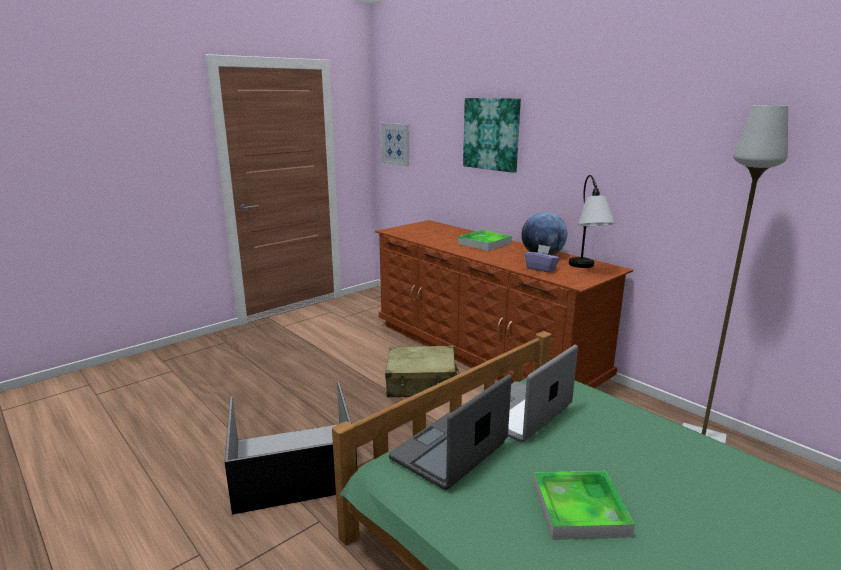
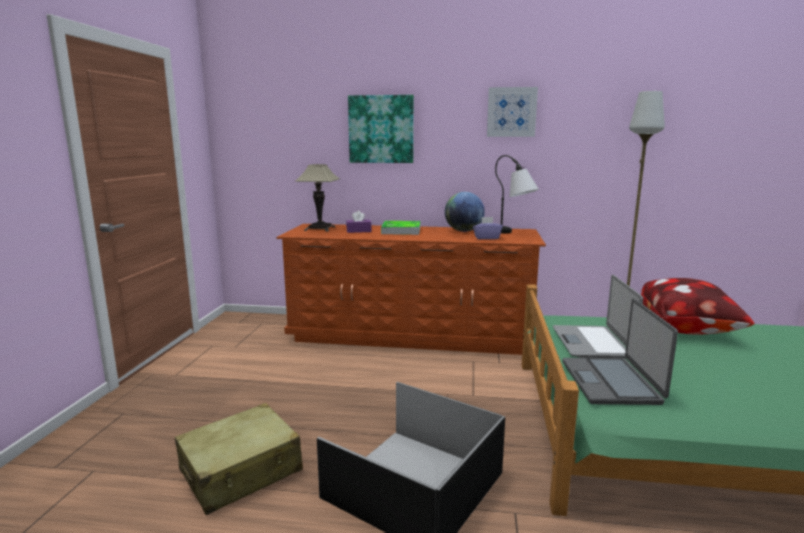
camera: 40 degrees left, 5 degrees down
picture [381,123,409,166] -> picture moved to [487,87,538,137]
beige suitcase [385,345,459,397] -> beige suitcase moved to [175,403,303,515]
tray [533,471,635,540] -> none
none -> table lamp [296,164,340,232]
none -> purple tissue box [346,211,372,233]
none -> pillow [641,278,755,334]

